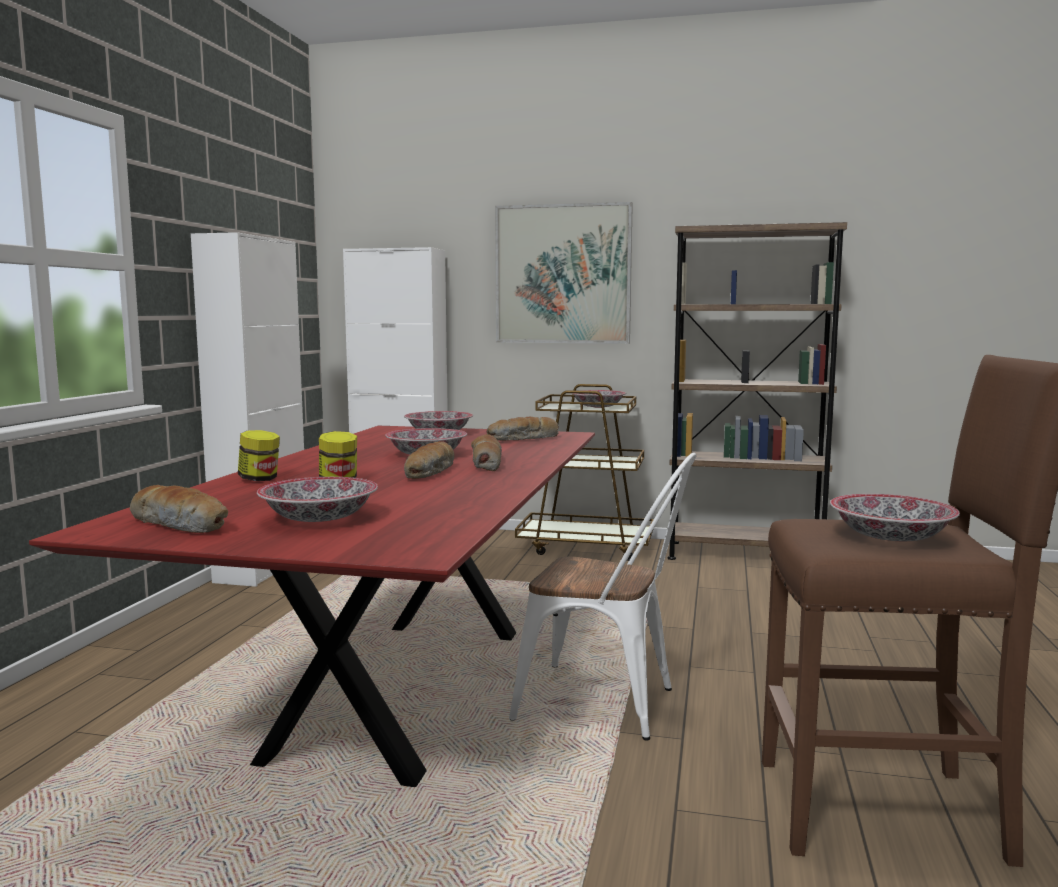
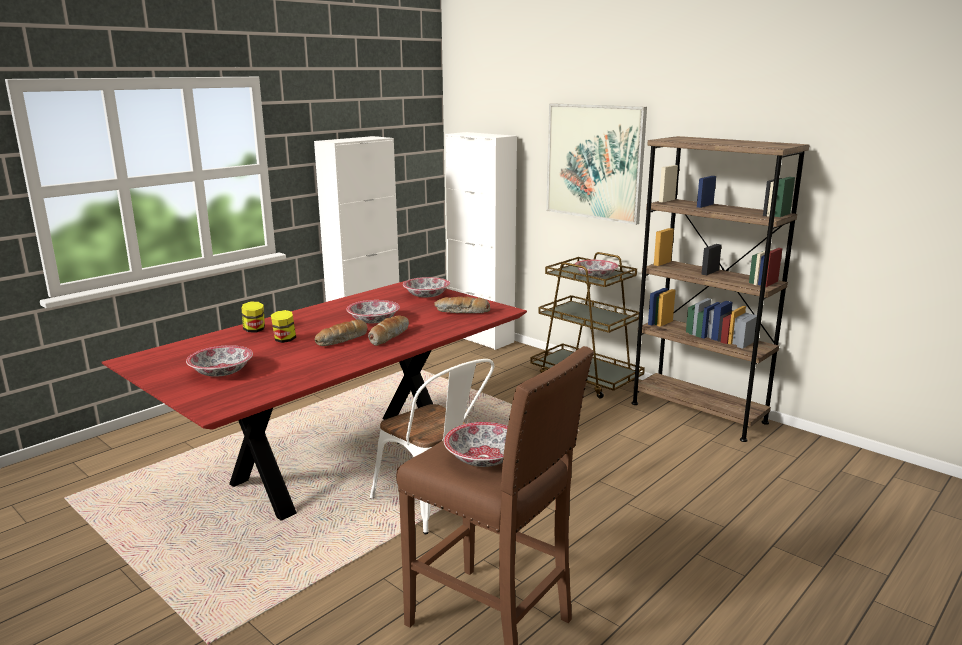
camera: 30 degrees right, 10 degrees up
bread [130,485,228,533] -> none

